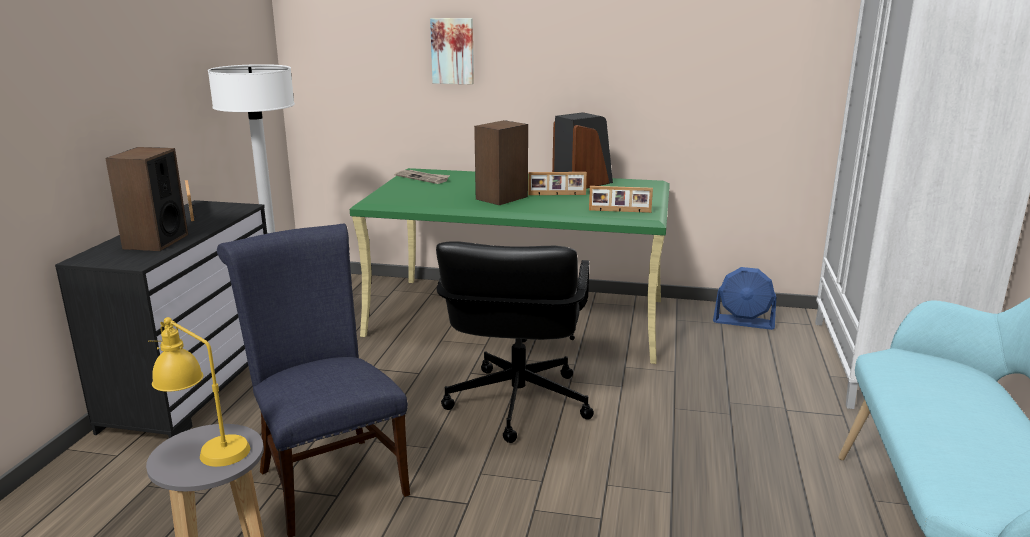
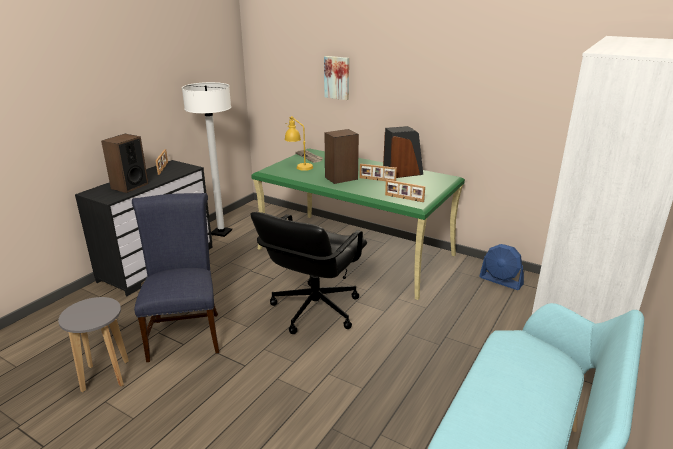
camera: 20 degrees right, 5 degrees up
yellow table lamp [148,317,250,467] -> yellow table lamp moved to [284,116,313,171]

